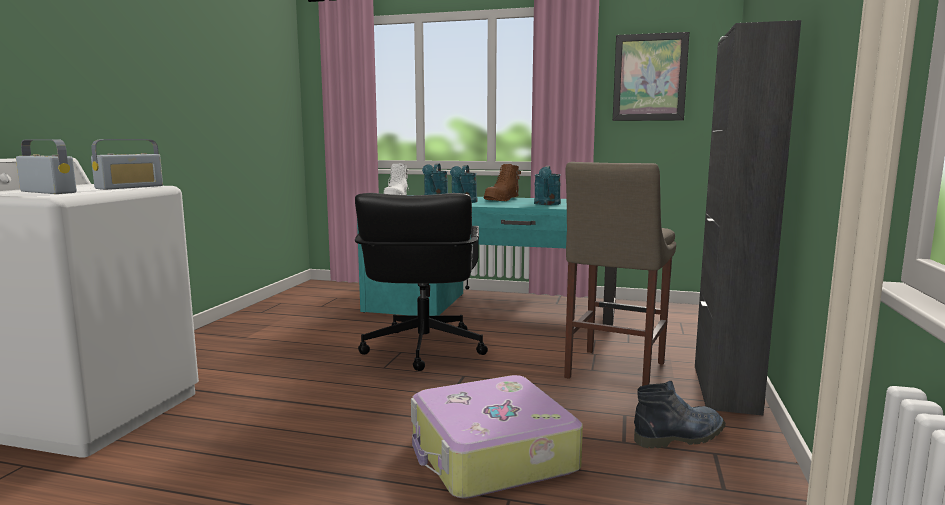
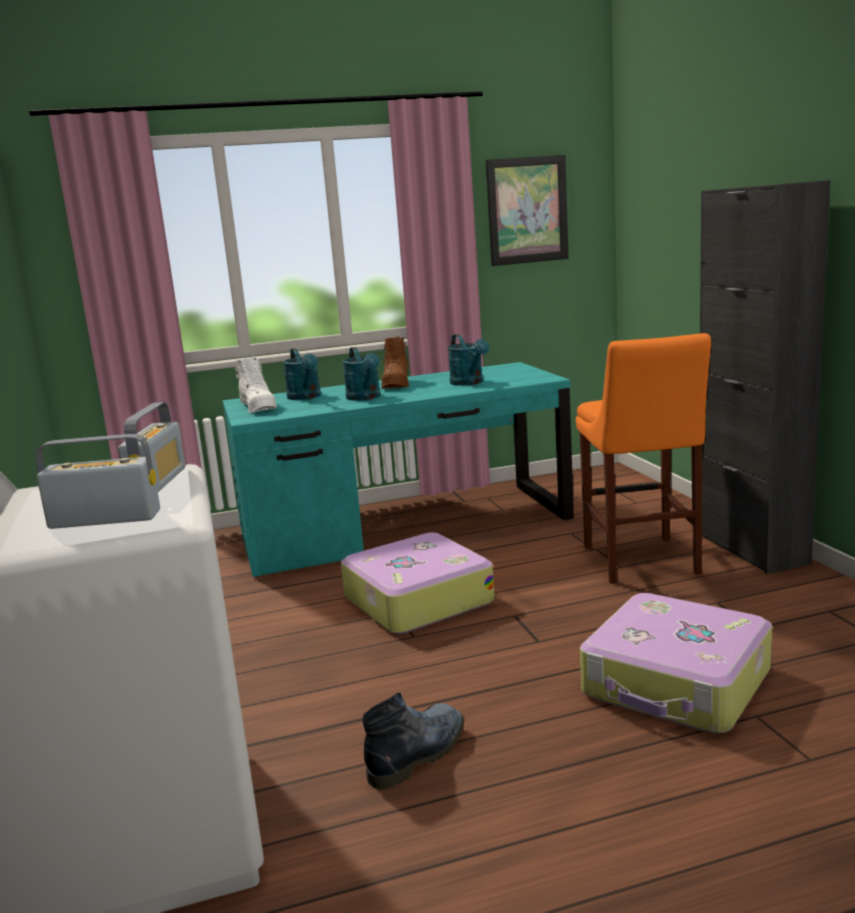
camera: 30 degrees left, 5 degrees up
black office chair [355,193,488,371] -> suitcase [341,532,495,634]
beige stool [564,162,676,386] -> orange stool [576,333,711,584]
boot [634,381,726,449] -> boot moved to [362,693,464,790]

